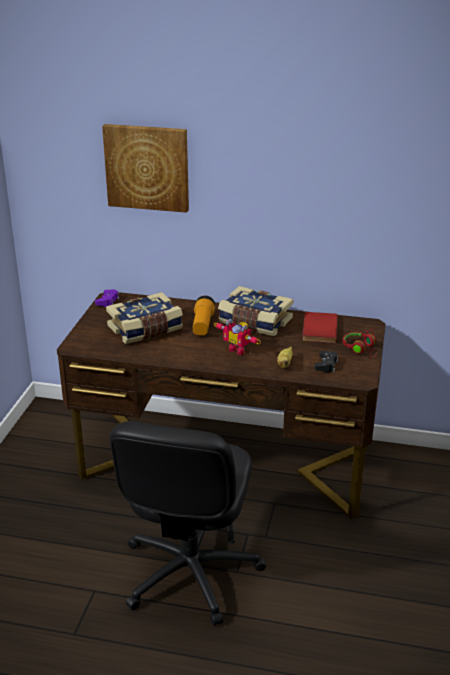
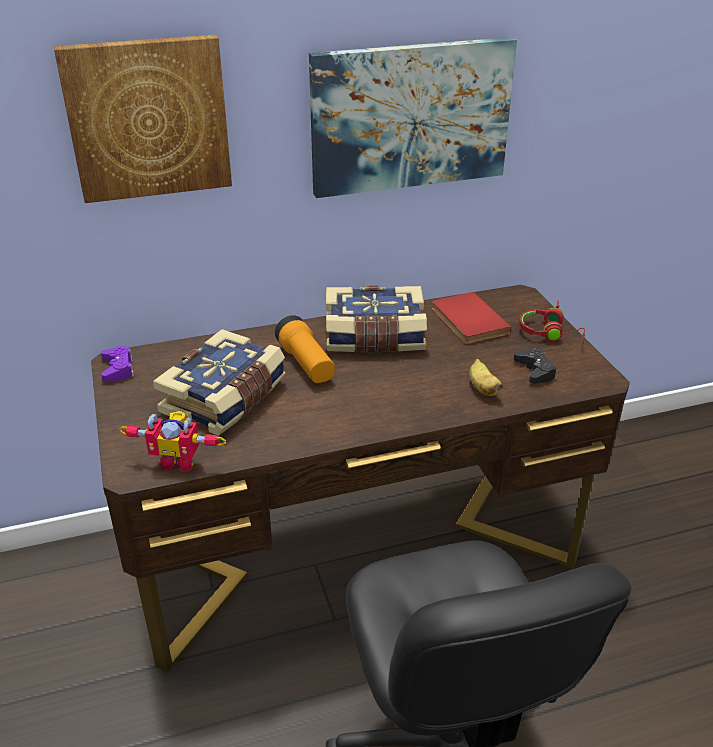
camera: 30 degrees left, 5 degrees up
toy robot [214,319,261,355] -> toy robot moved to [119,411,226,473]
none -> picture [309,37,517,198]

